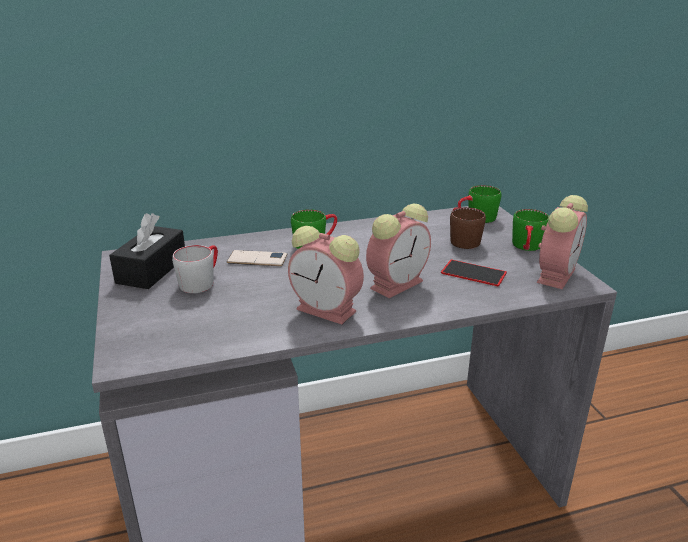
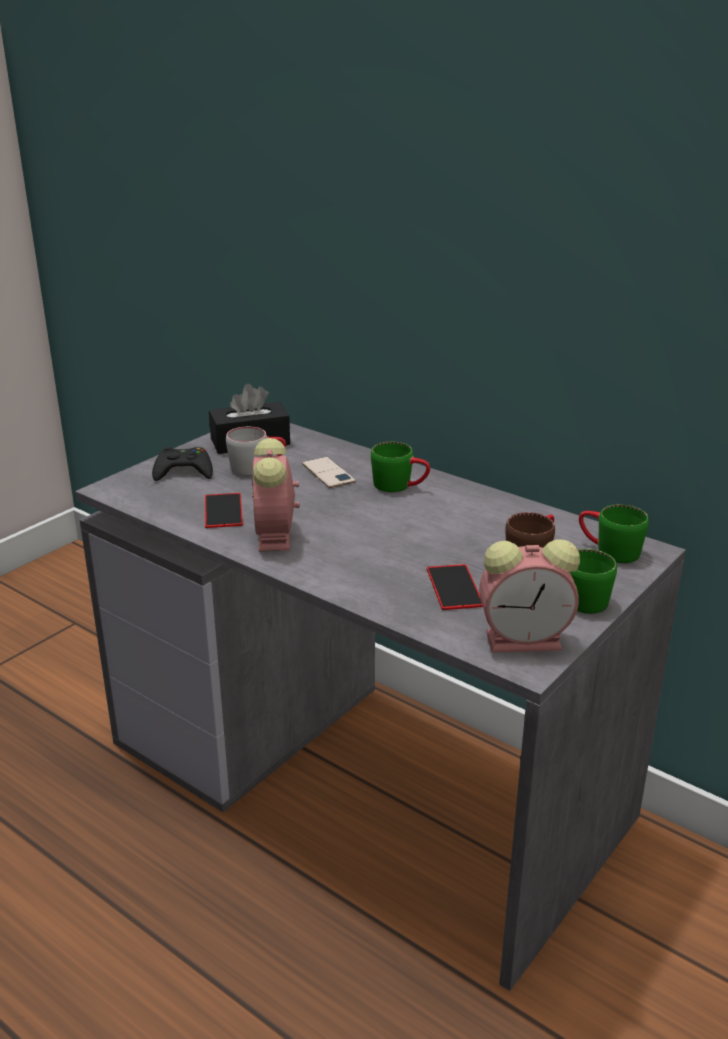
camera: 55 degrees right, 0 degrees up
alarm clock [366,203,431,298] -> none
none -> black game controller [152,447,213,481]
none -> phone [205,493,243,528]

